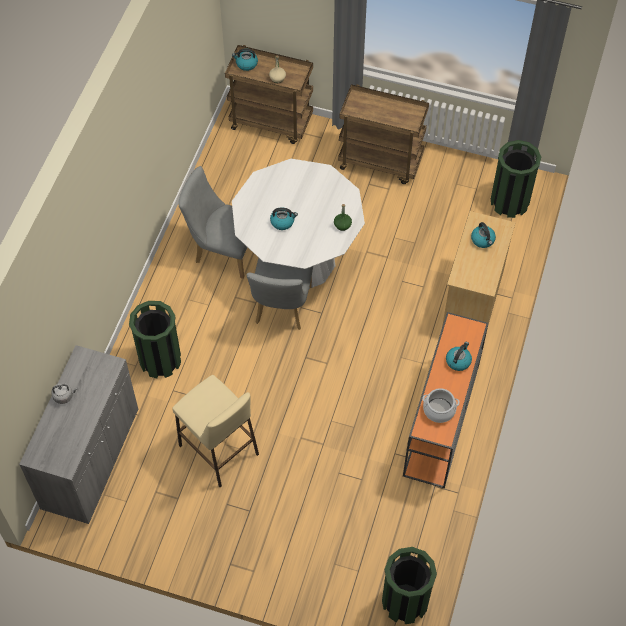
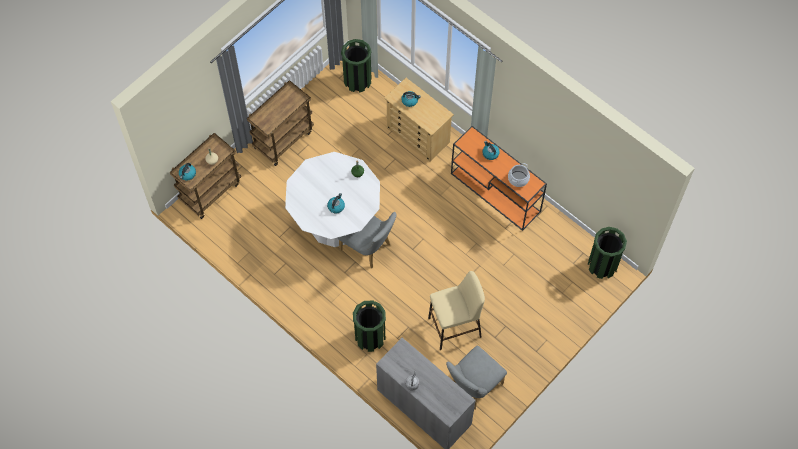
camera: 65 degrees left, 5 degrees up
grey chair [178,166,248,279] -> grey chair moved to [446,346,507,410]

